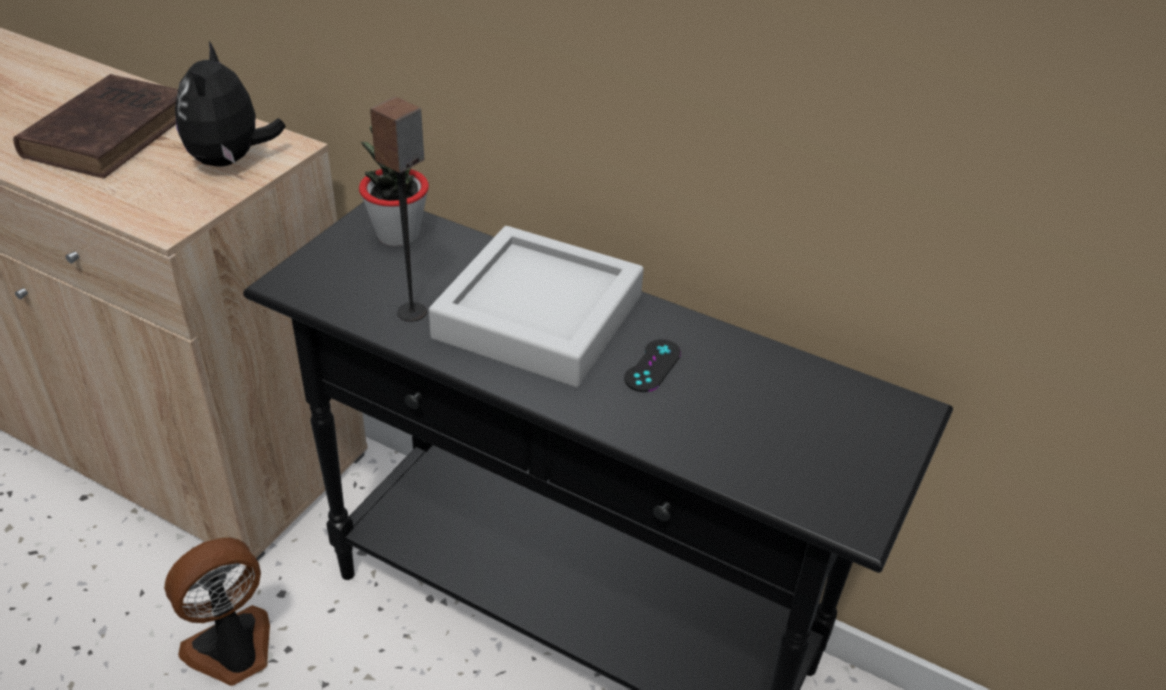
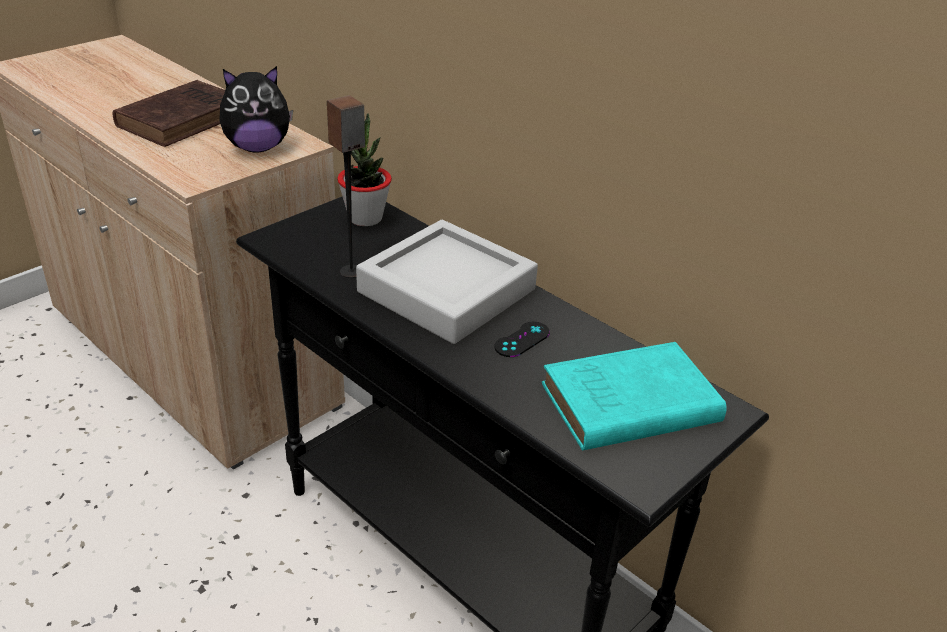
camera: 15 degrees right, 5 degrees down
fan [164,538,270,686] -> none
plush toy [175,41,286,167] -> plush toy turned 120 degrees counterclockwise [219,66,293,152]
none -> turquoise book [542,342,726,451]

